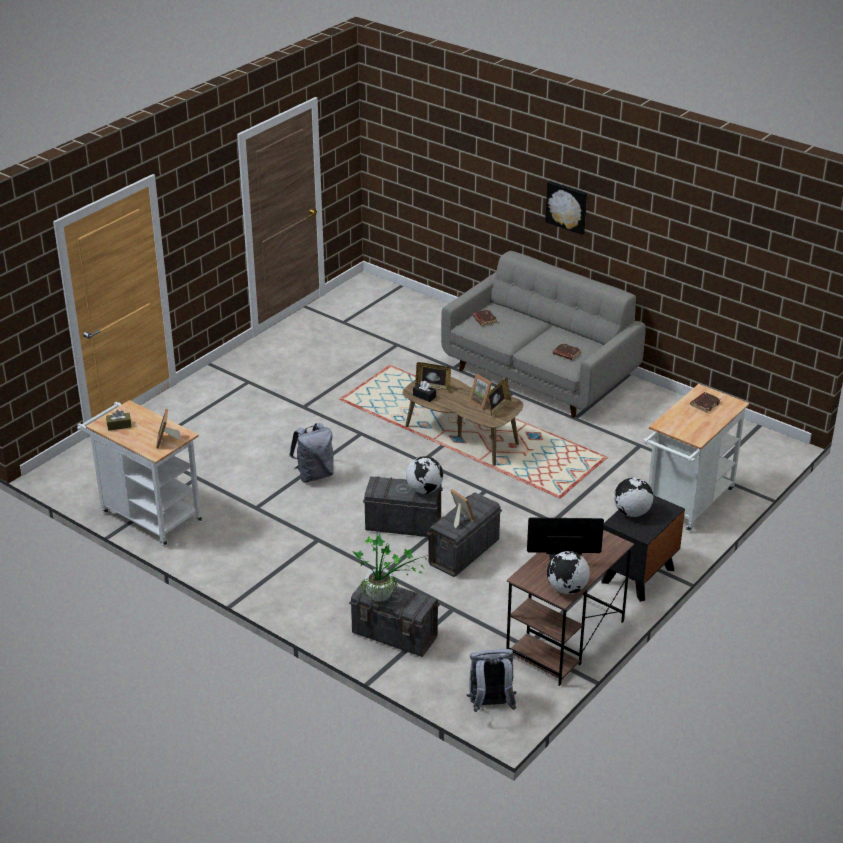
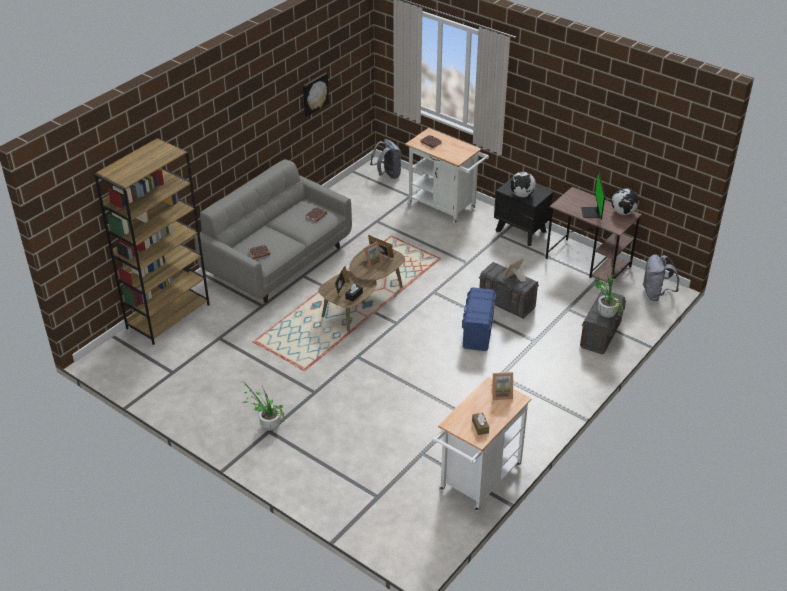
camera: 90 degrees left, 5 degrees up
grey backpack [289,423,334,482] -> grey backpack moved to [370,139,402,179]
grey storage box [363,476,443,537] -> blue storage box [462,287,496,351]
globe [406,456,443,494] -> none
picture [545,181,587,235] -> picture moved to [303,72,329,117]
none -> brown bookcase [94,138,210,345]
none -> potted plant [240,378,286,431]

